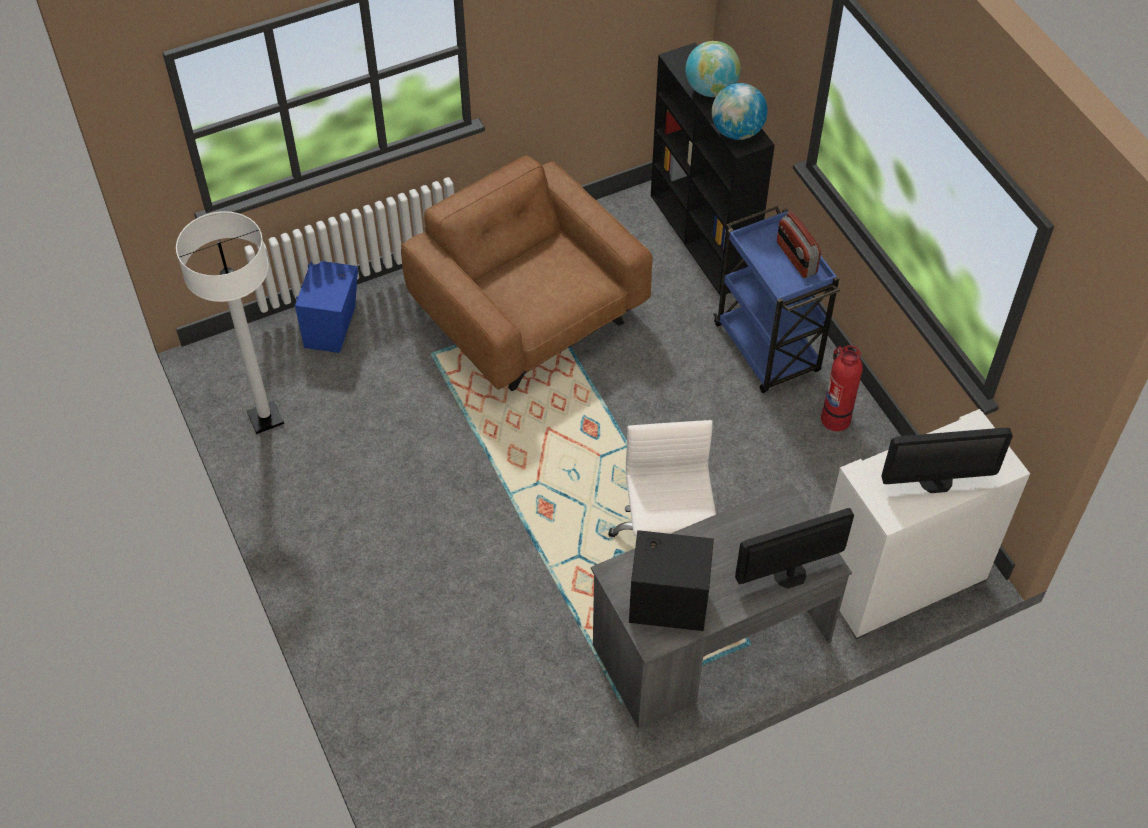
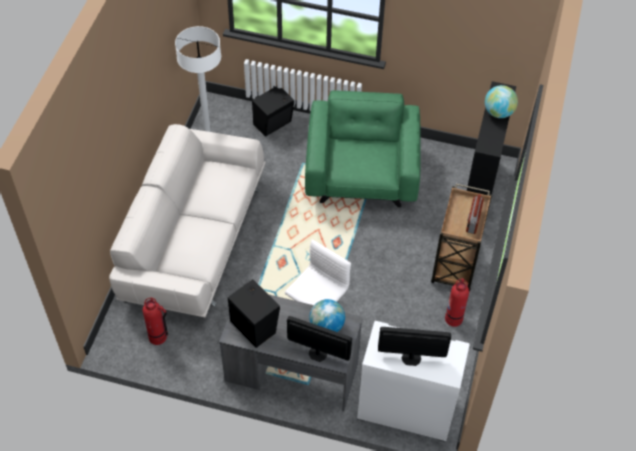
camera: 40 degrees right, 0 degrees up
blue speaker [295,261,358,353] -> black speaker [252,86,294,137]
brown armchair [401,155,653,391] -> green armchair [305,90,421,207]
globe [712,83,768,140] -> globe moved to [309,299,345,332]
blue cart [713,206,840,393] -> brown cart [431,184,492,291]
monitor [881,428,1013,493] -> monitor turned 150 degrees clockwise [378,327,451,366]
none -> white sofa [109,124,266,317]
none -> fire extinguisher [142,298,168,345]

